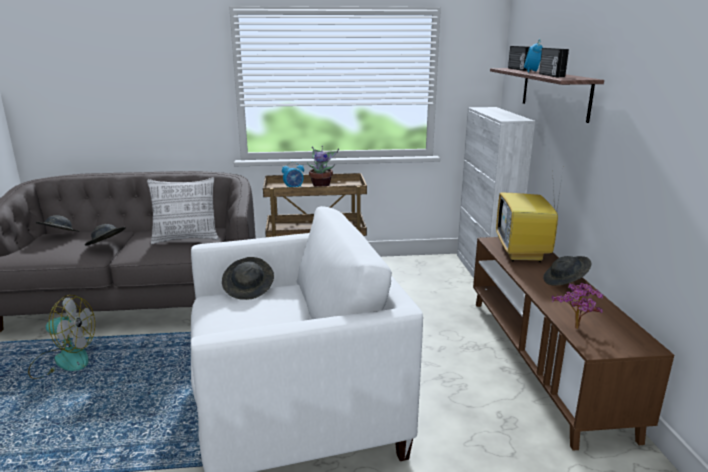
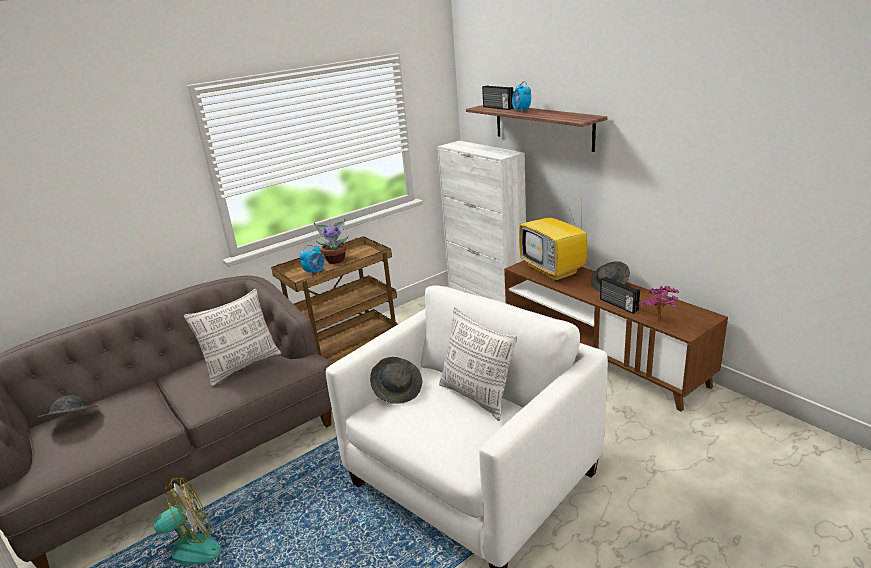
camera: 30 degrees left, 5 degrees up
grey hat [85,224,126,246] -> none
radio [539,48,569,77] -> radio moved to [600,277,640,314]
none -> pillow [439,307,517,421]

